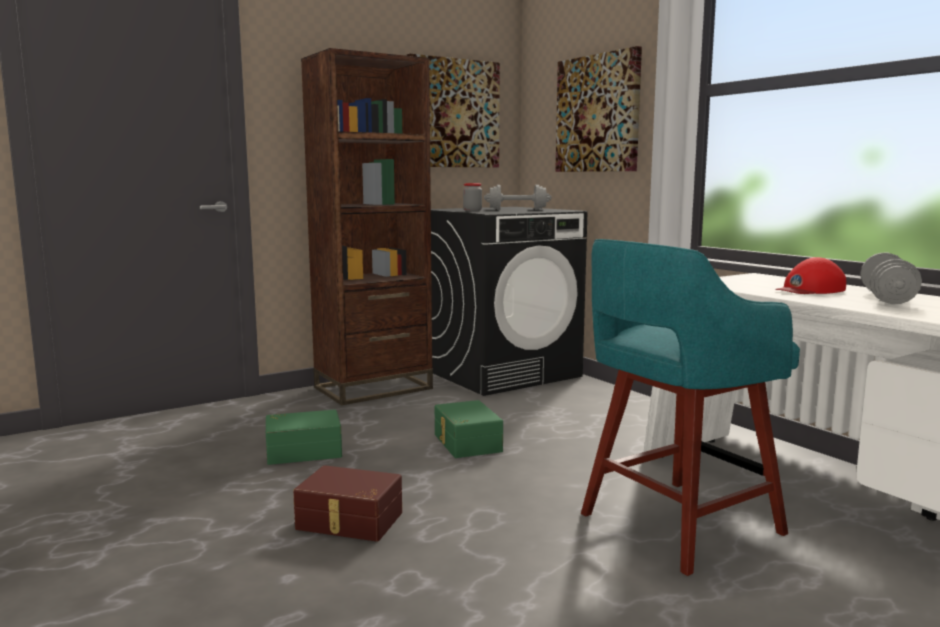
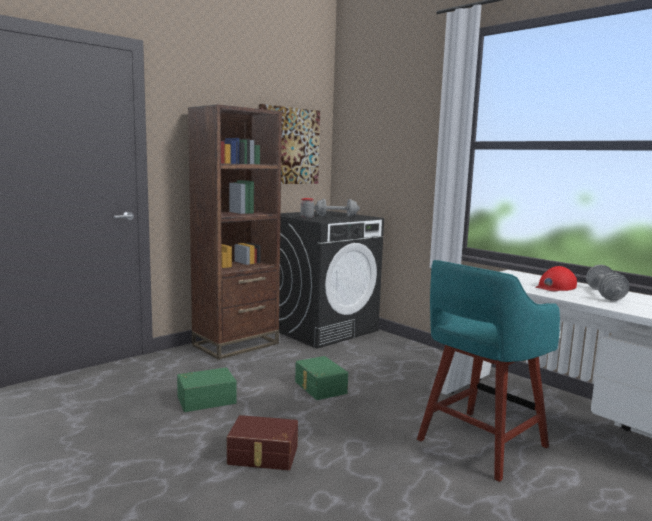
camera: 10 degrees left, 0 degrees up
picture [555,46,642,172] -> none

